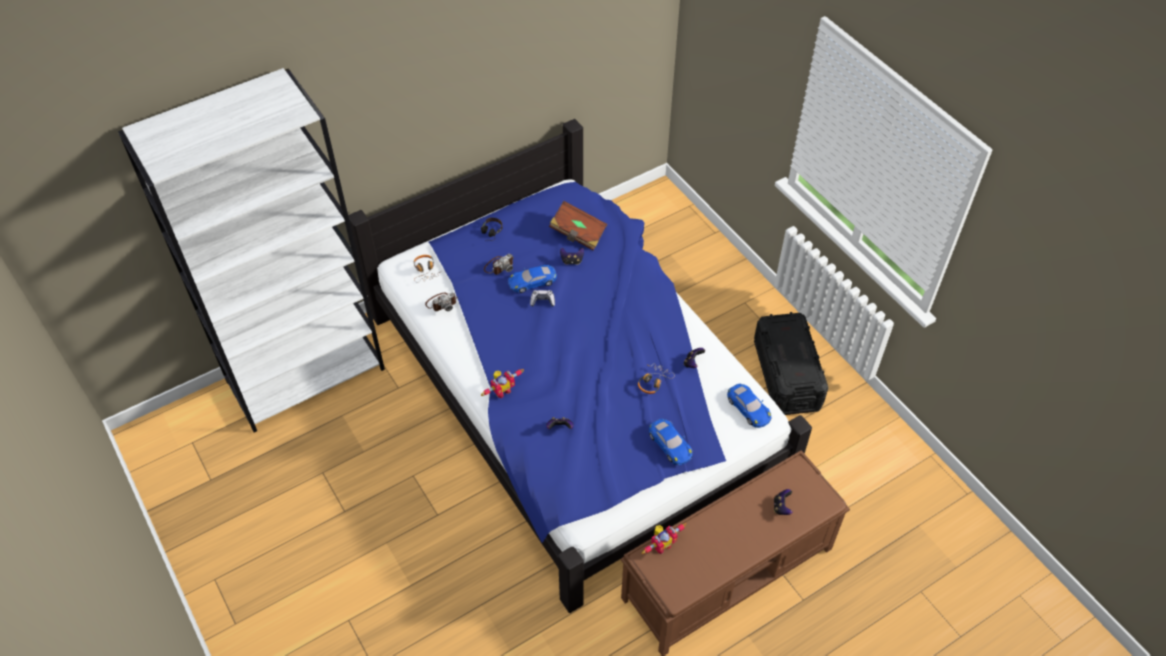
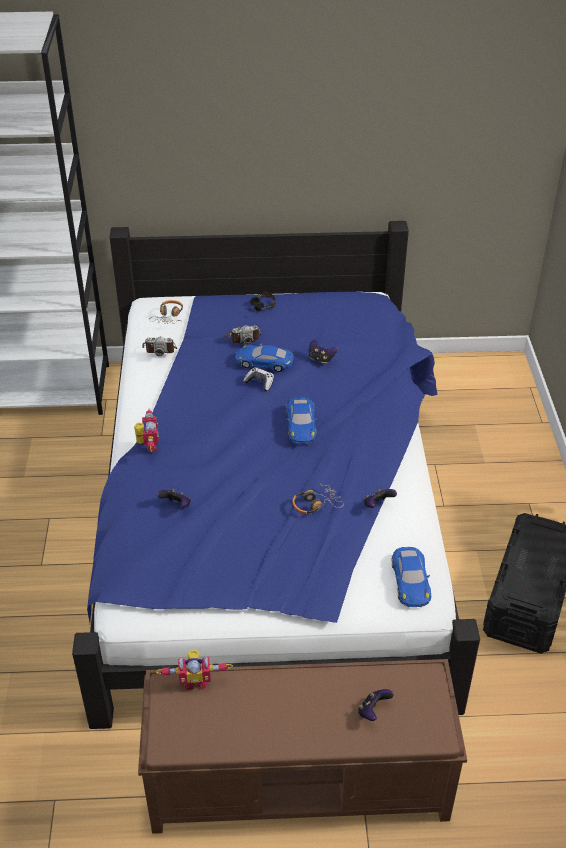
camera: 30 degrees right, 10 degrees down
toy robot [481,369,524,398] -> toy robot turned 90 degrees counterclockwise [134,408,159,452]
brown book [549,201,607,250] -> none
blue toy car [649,419,693,465] -> blue toy car moved to [286,397,317,444]

